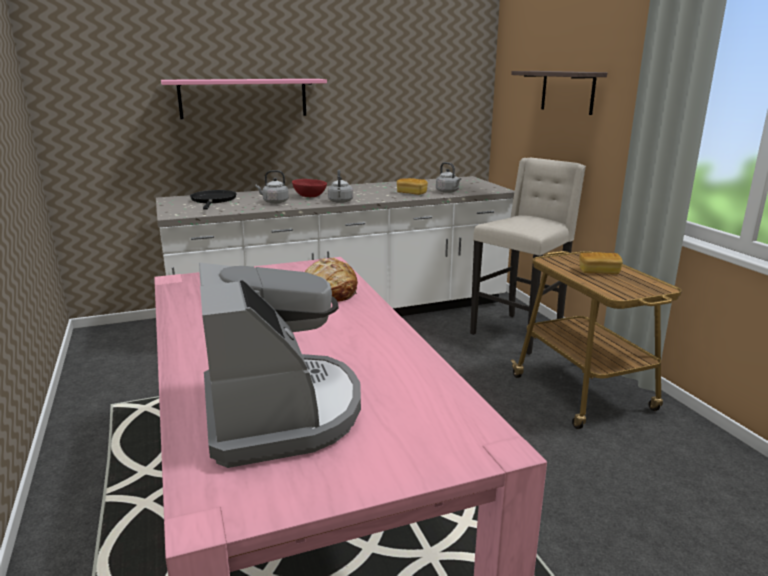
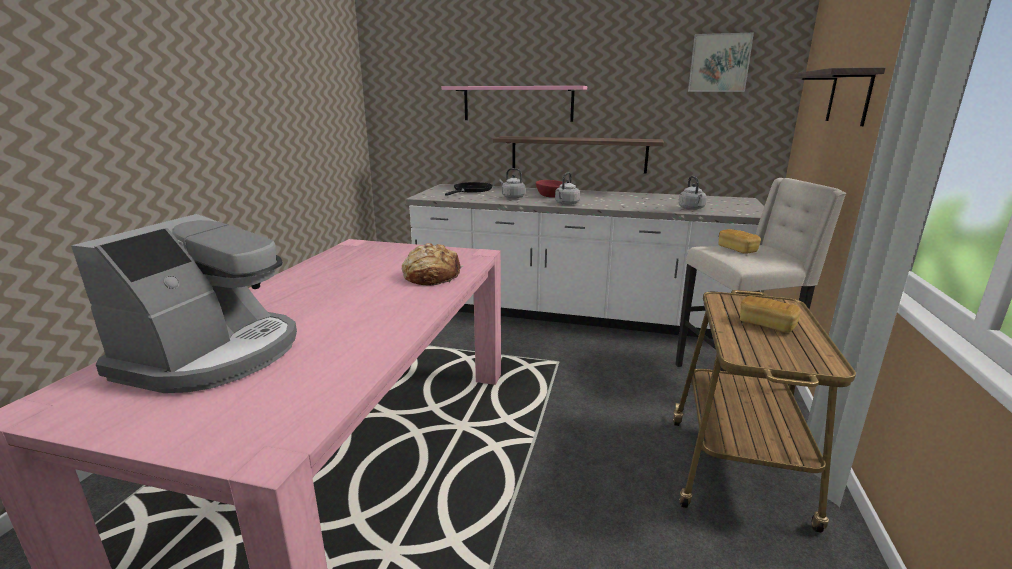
camera: 35 degrees right, 0 degrees up
bread [397,178,428,195] -> bread moved to [719,229,761,254]
none -> shelf [493,136,664,173]
none -> picture [688,33,754,92]

